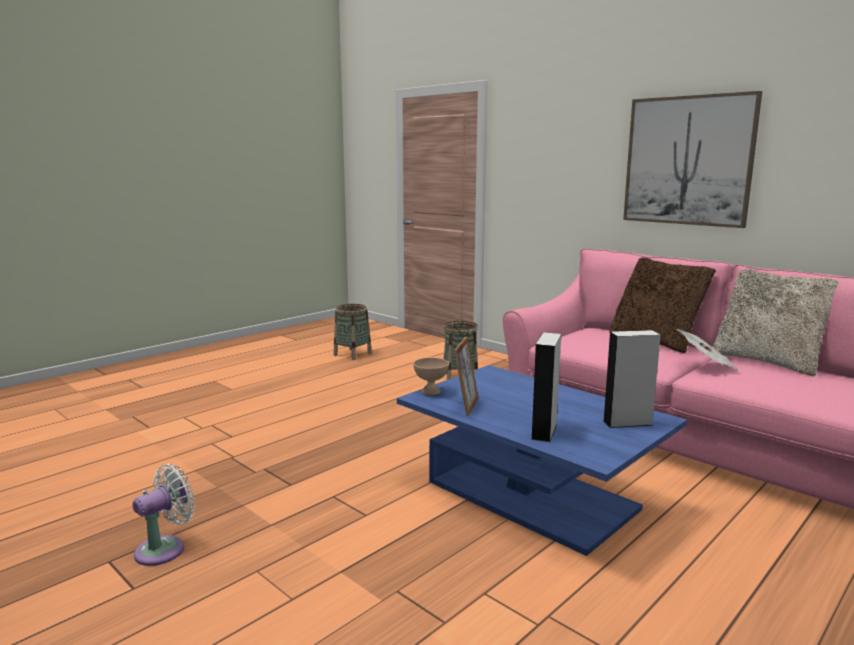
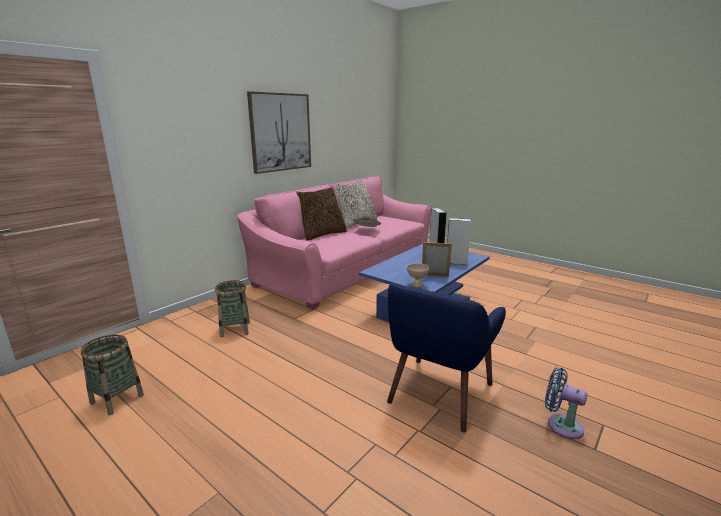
camera: 95 degrees left, 5 degrees up
white fan [133,464,195,566] -> blue fan [545,368,588,439]
none -> blue armchair [387,284,506,432]

